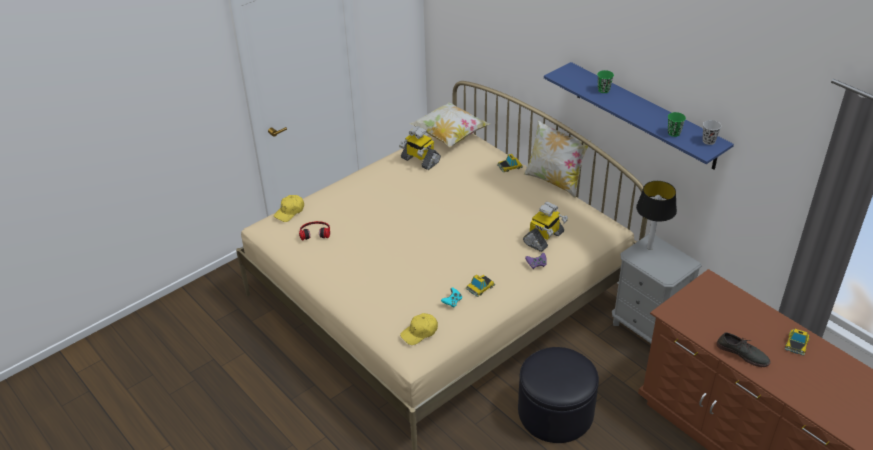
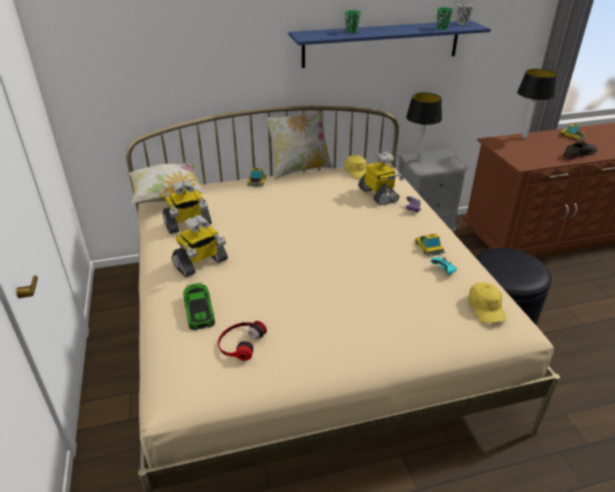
camera: 65 degrees left, 5 degrees down
yellow cap [274,195,304,222] -> yellow cap moved to [345,155,367,179]
none -> toy robot [171,215,228,277]
none -> toy car [183,283,215,330]
none -> table lamp [517,69,557,139]

